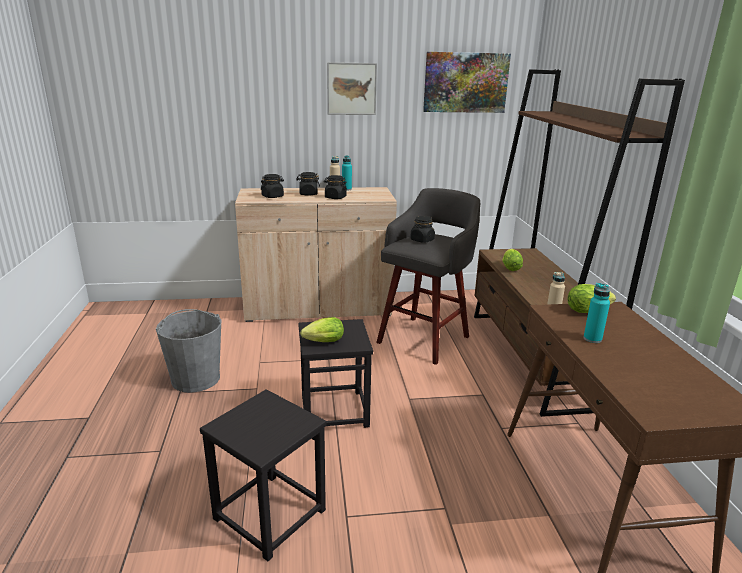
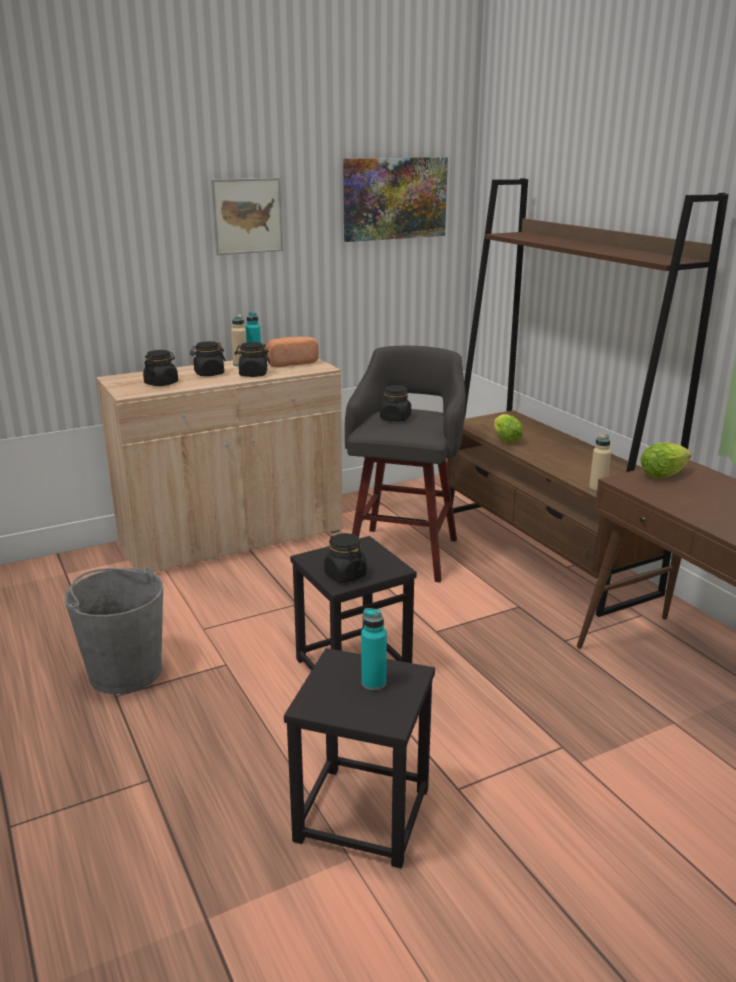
camera: 20 degrees left, 0 degrees up
lettuce [300,317,344,342] -> black jar [324,533,367,583]
turquoise bottle [583,283,610,343] -> turquoise bottle moved to [361,608,387,690]
none -> bread [265,336,319,367]

